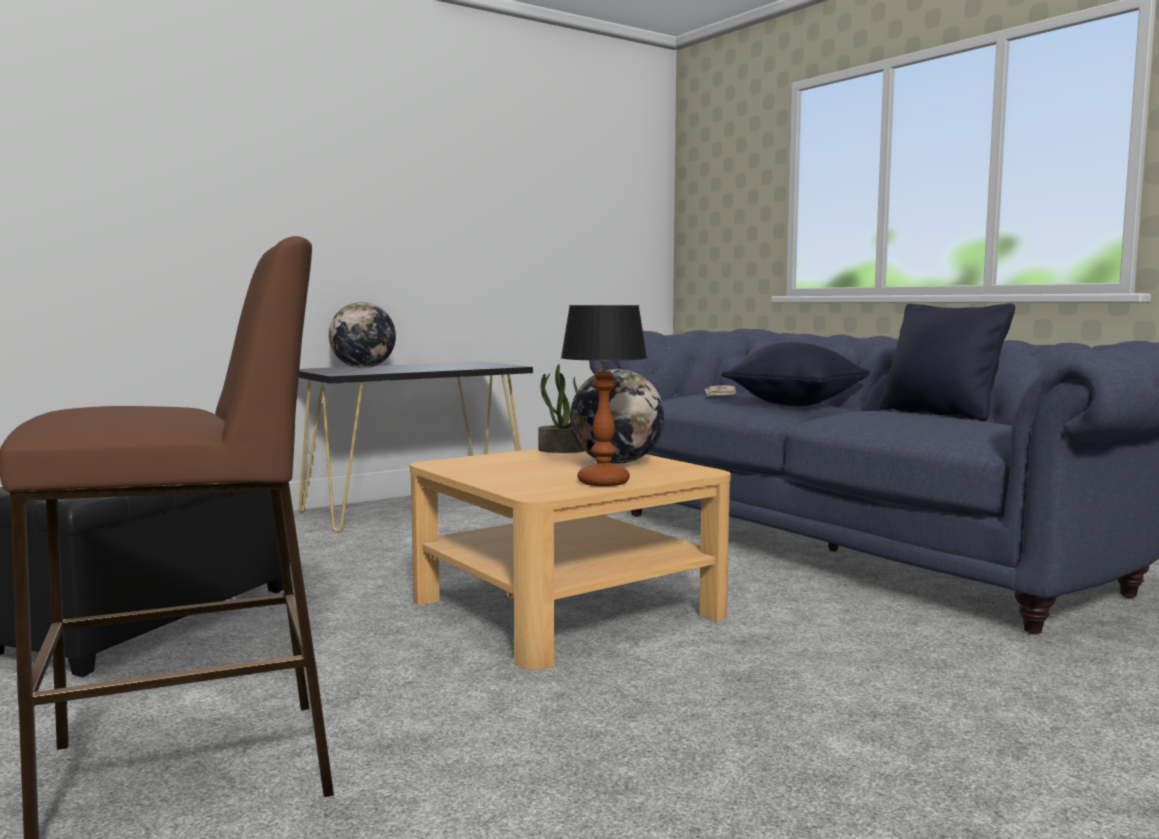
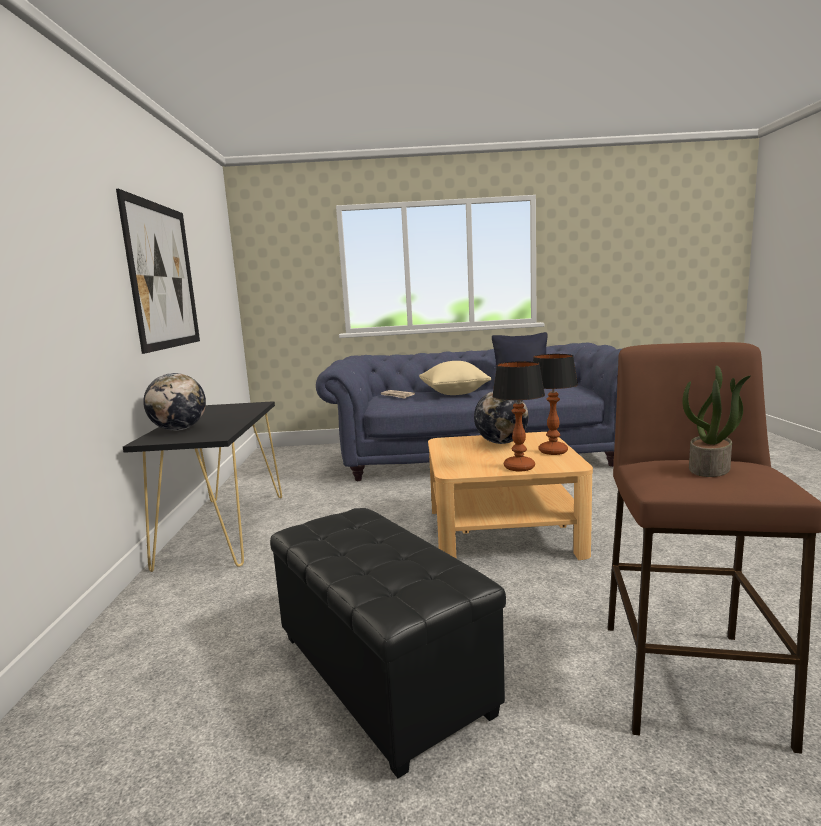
camera: 55 degrees left, 5 degrees up
potted plant [538,364,584,453] -> potted plant moved to [682,366,751,477]
black pillow [722,342,870,406] -> beige pillow [419,361,491,395]
none -> picture [116,189,200,354]
none -> table lamp [492,361,545,471]

